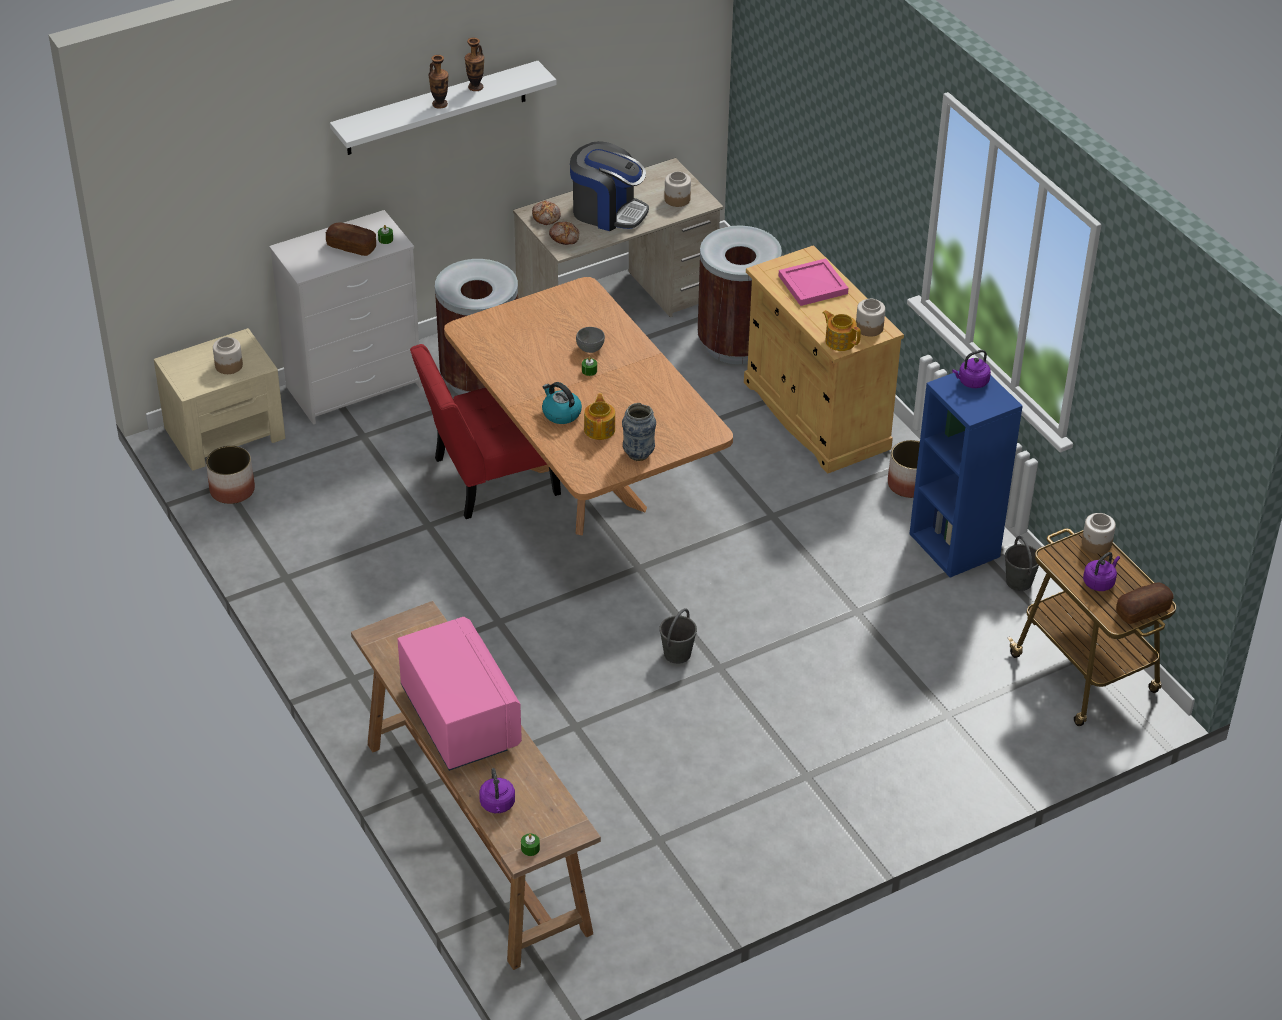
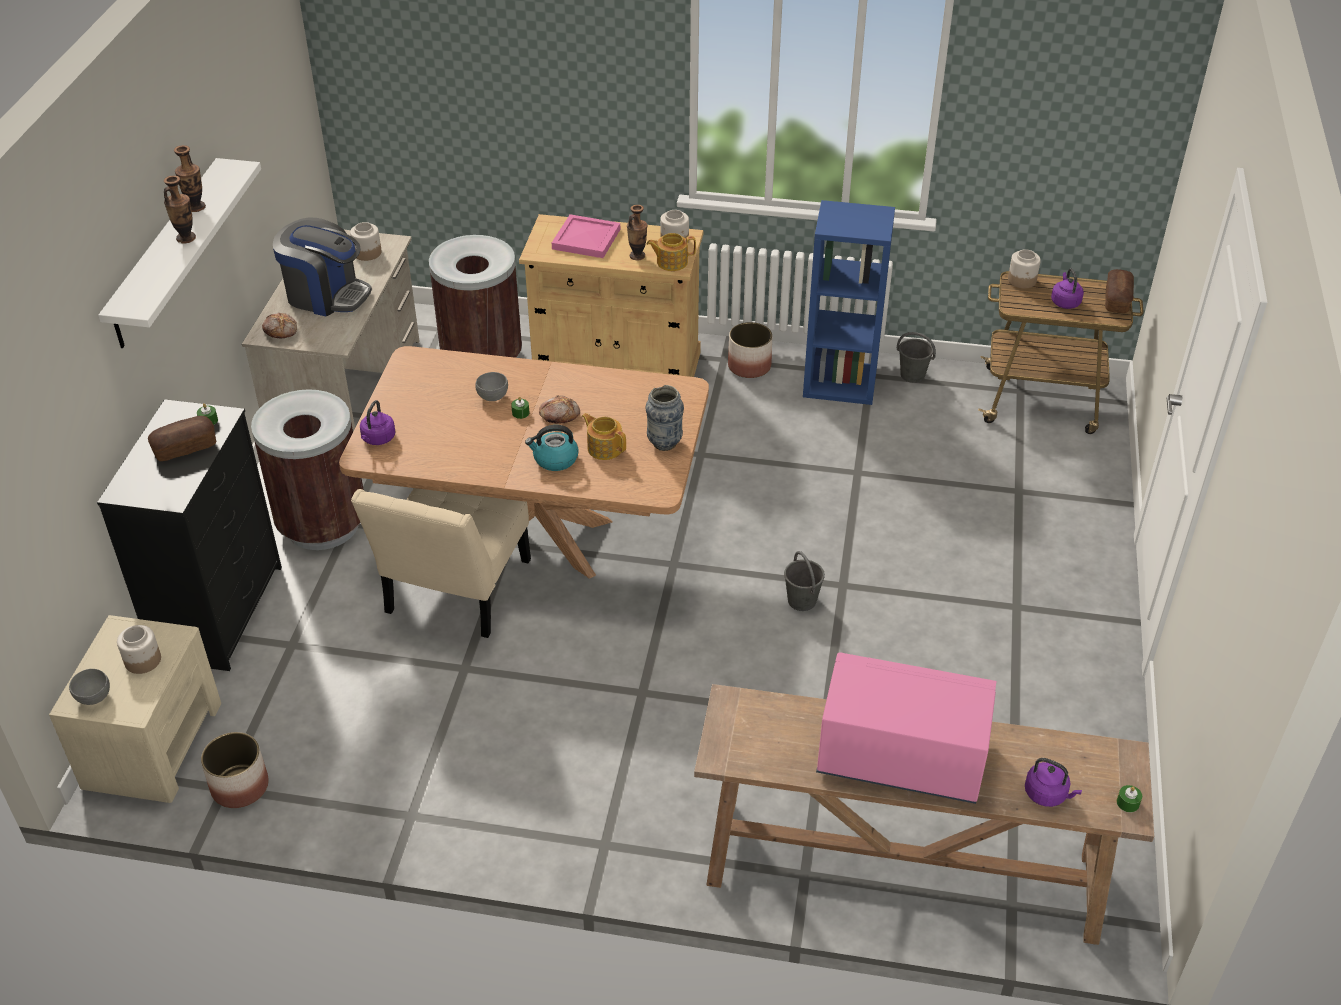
camera: 50 degrees left, 0 degrees up
white dresser [269,210,422,425] -> black dresser [97,399,282,671]
red chair [410,344,561,519] -> beige chair [351,488,531,638]
bread [549,222,579,245] -> bread moved to [539,396,580,423]
coffee machine [570,141,649,231] -> coffee machine turned 45 degrees clockwise [273,217,372,317]
purple kettle [952,350,991,388] -> purple kettle moved to [360,400,395,445]
none -> grey bowl [69,669,110,705]
none -> vase [627,205,647,261]

